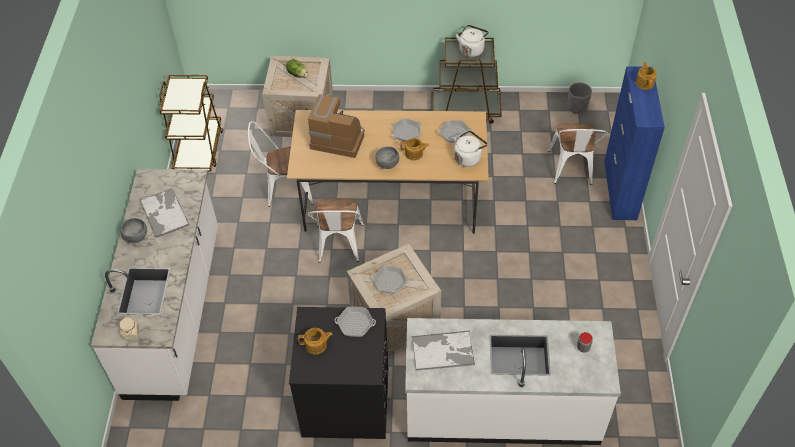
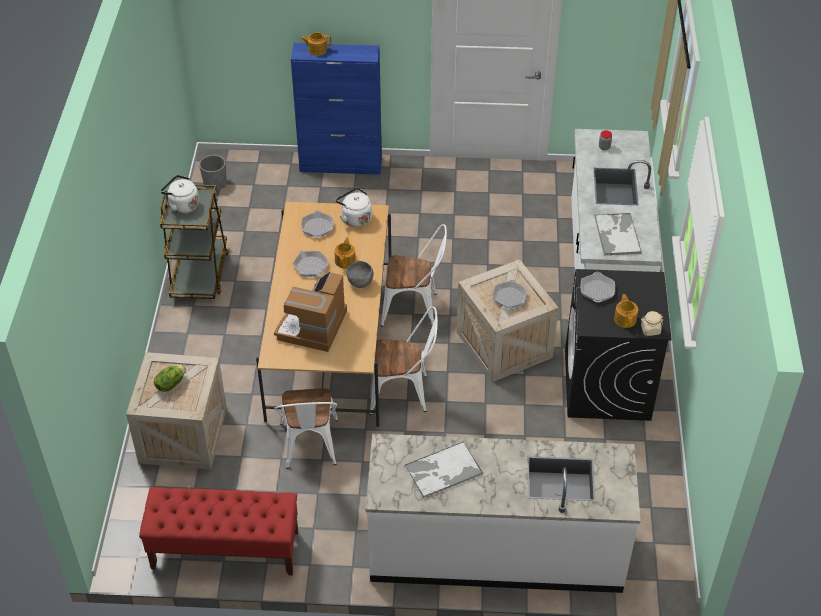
camera: 90 degrees left, 5 degrees down
beige jar [119,316,139,340] -> beige jar moved to [641,311,663,336]
grey bowl [120,218,147,243] -> none
brown cart [159,75,223,172] -> red bench [139,487,298,576]
white chair [548,123,608,185] -> white chair moved to [381,224,447,327]

